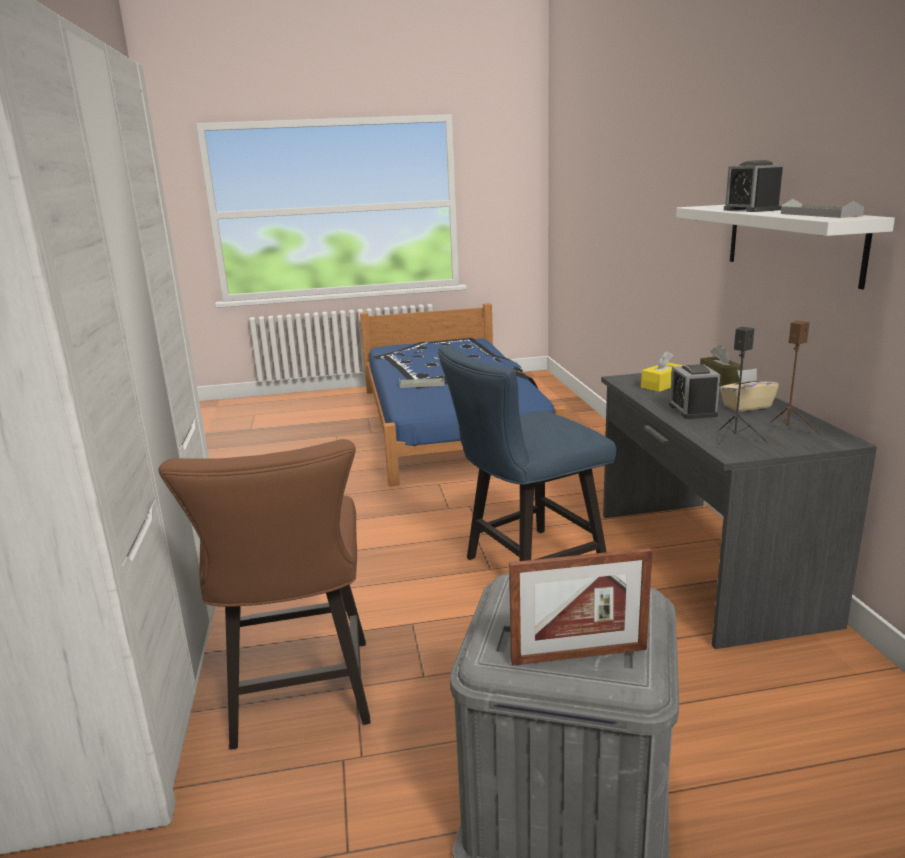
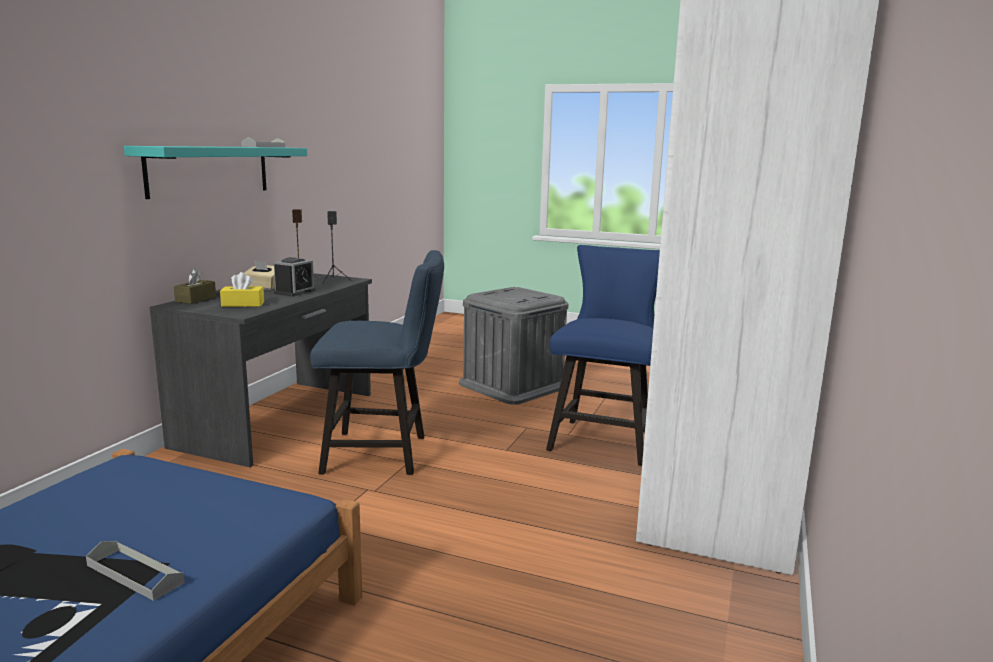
camera: 150 degrees left, 5 degrees down
brown chair [158,439,371,750] -> blue chair [546,245,660,466]
picture frame [509,548,652,666] -> none
white shelf [676,205,895,289] -> turquoise shelf [124,146,307,199]
alarm clock [724,160,784,212] -> none

